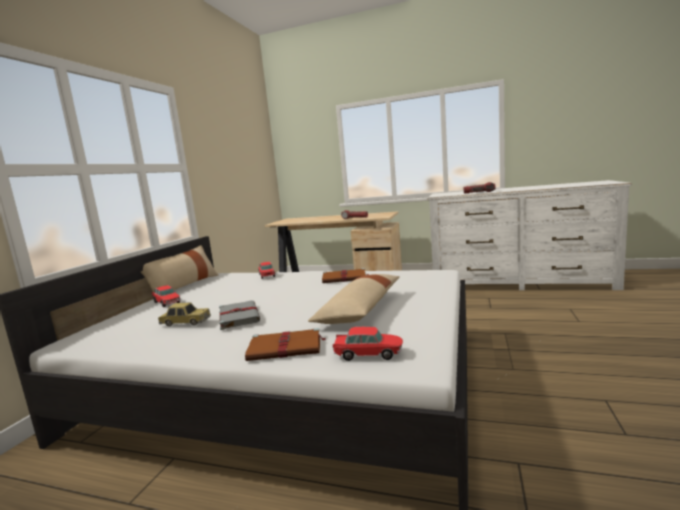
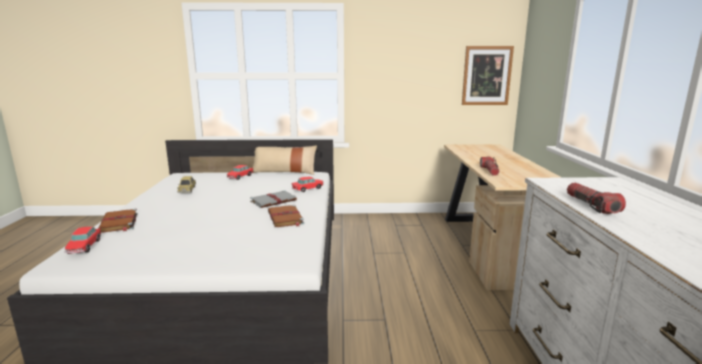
camera: 70 degrees right, 5 degrees up
grey book [219,301,260,330] -> grey book moved to [250,190,297,208]
beige pillow [308,274,400,324] -> none
none -> picture [462,46,514,105]

